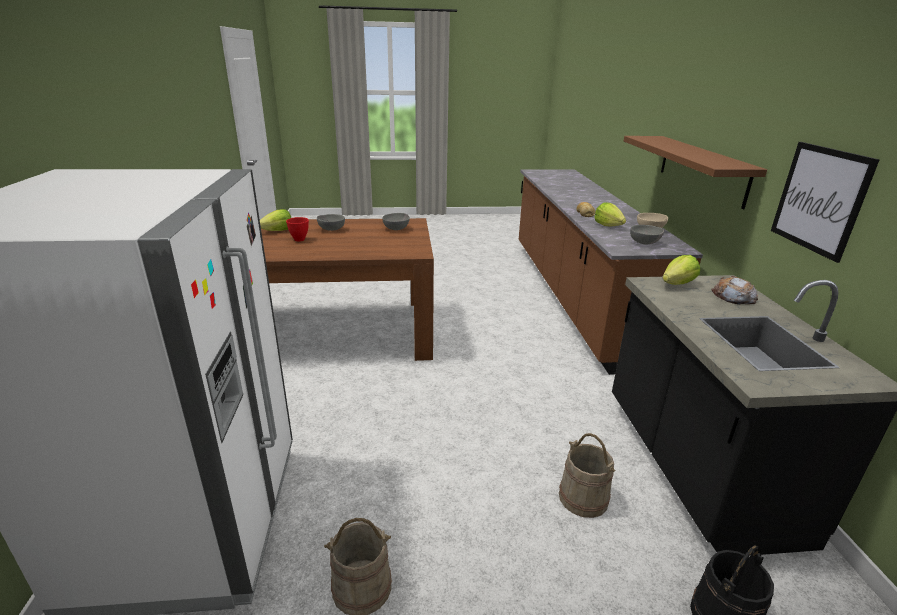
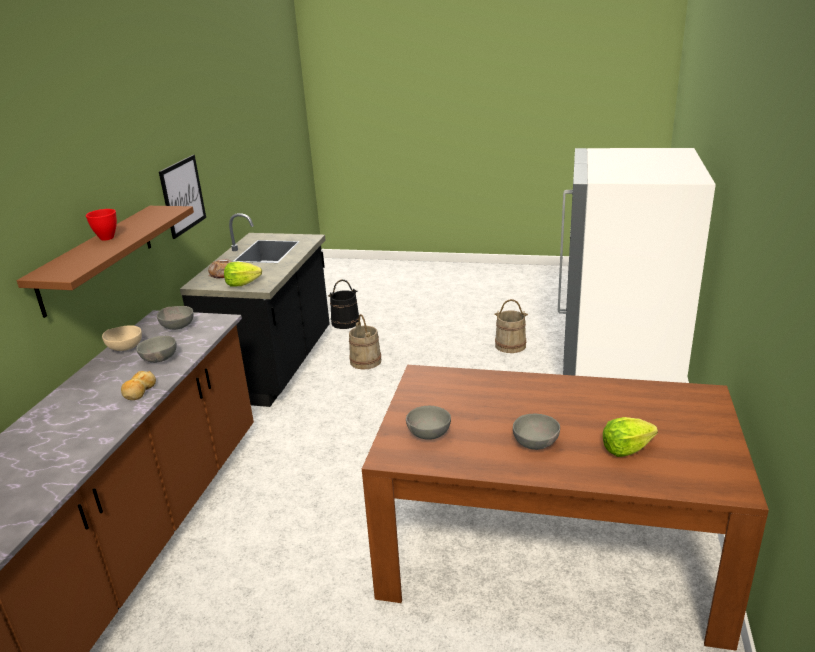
camera: 160 degrees left, 0 degrees up
red bowl [286,217,309,241] -> red bowl moved to [86,209,117,240]
lettuce [594,202,626,226] -> grey bowl [136,336,177,363]

